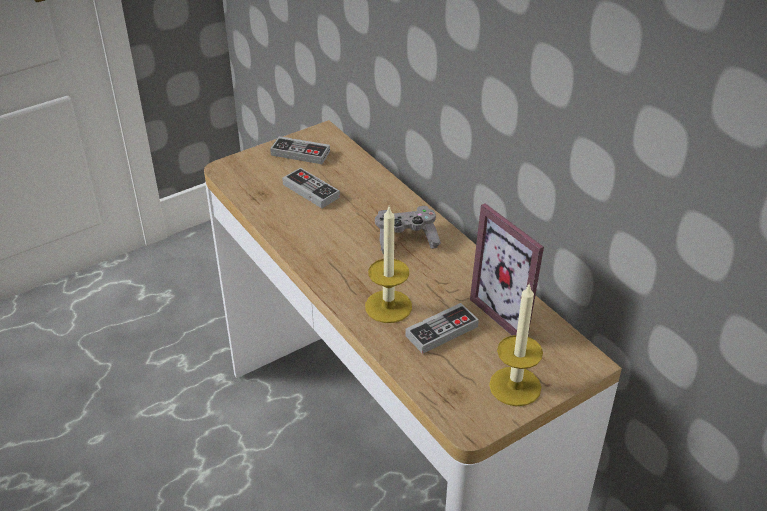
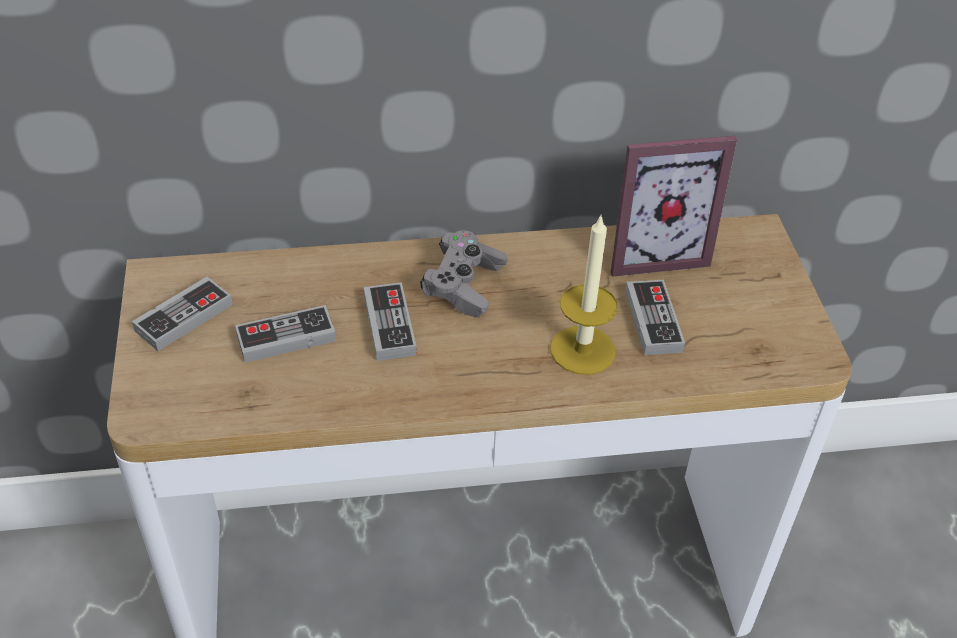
camera: 65 degrees left, 5 degrees up
candle [489,283,543,406] -> none
none -> game controller [364,282,417,361]

